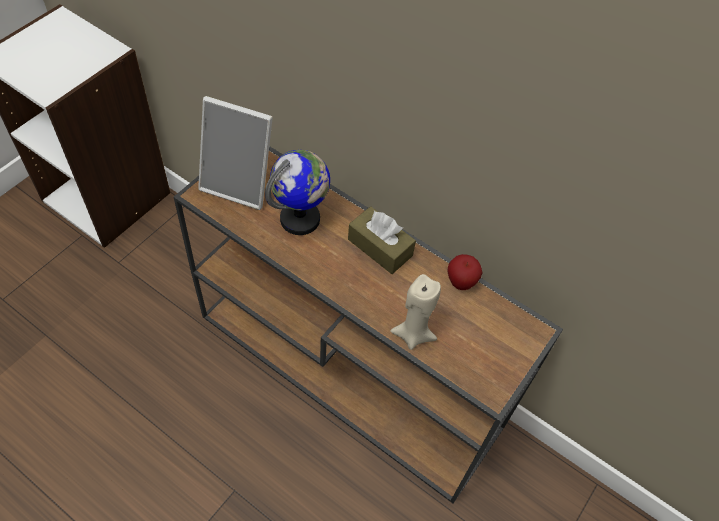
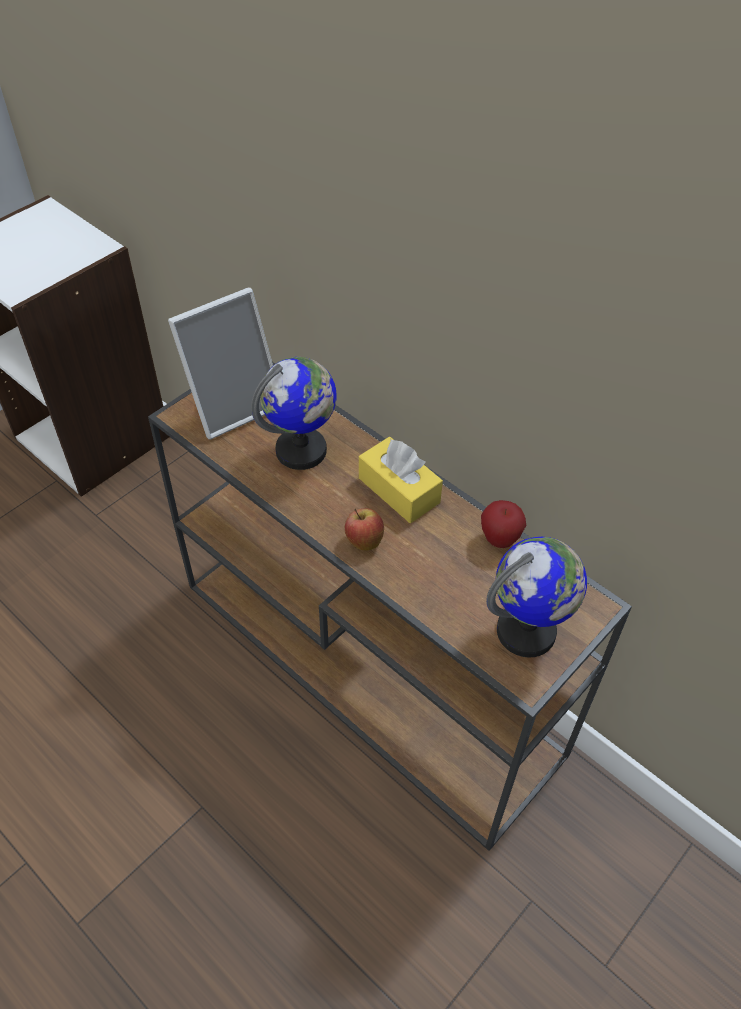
camera: 10 degrees right, 5 degrees down
picture frame [198,96,273,210] -> picture frame turned 60 degrees counterclockwise [168,287,273,439]
brown tissue box [348,206,416,274] -> yellow tissue box [359,437,443,523]
beige candle [390,274,441,350] -> none
none -> apple [345,508,384,551]
none -> globe [486,537,587,658]

